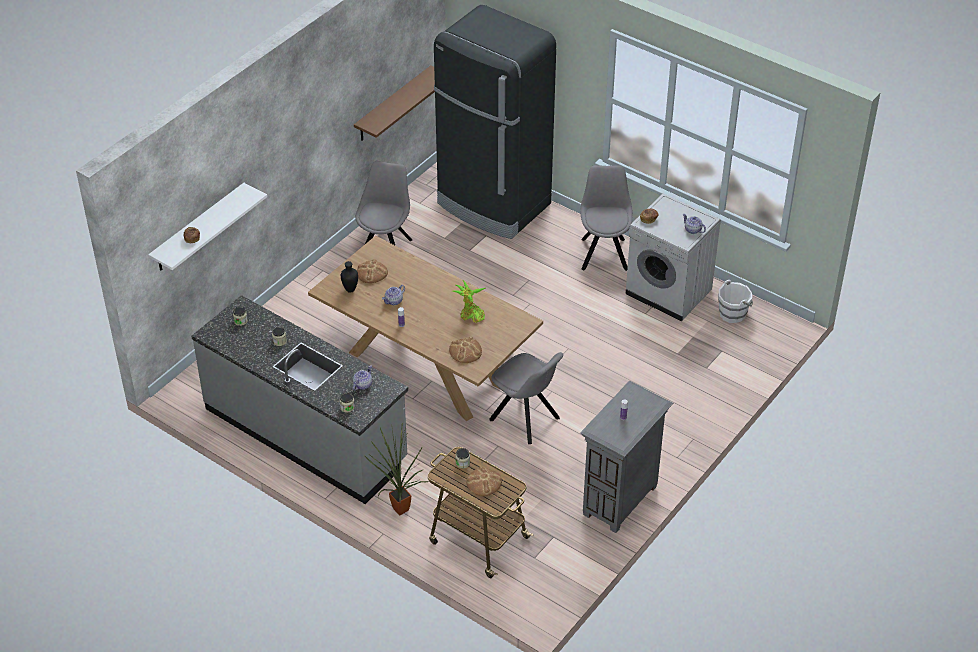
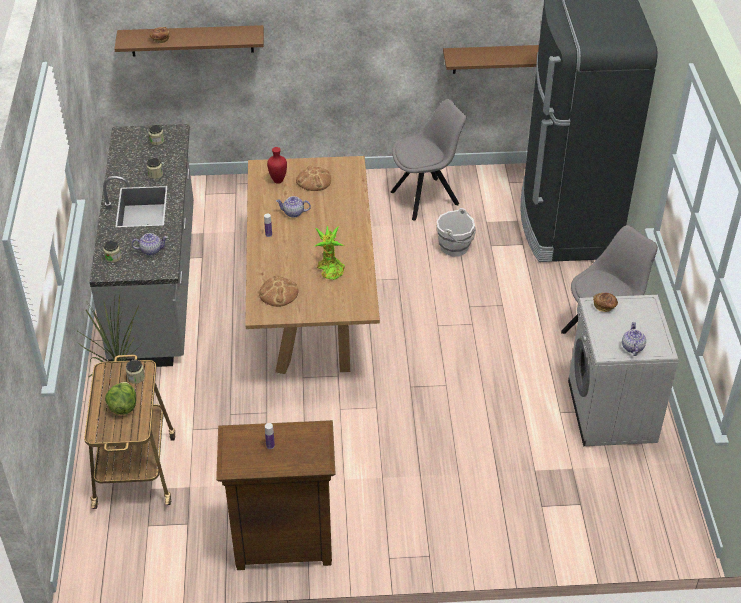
camera: 50 degrees right, 0 degrees up
white shelf [148,183,267,271] -> brown shelf [114,25,264,57]
black vase [341,261,358,293] -> red vase [267,147,287,184]
bread [466,467,502,496] -> lettuce [105,382,136,415]
grey chair [490,352,563,444] -> none
grey cabinet [580,381,673,533] -> brown cabinet [216,420,336,570]
white bucket [718,280,753,323] -> white bucket moved to [437,208,476,257]

